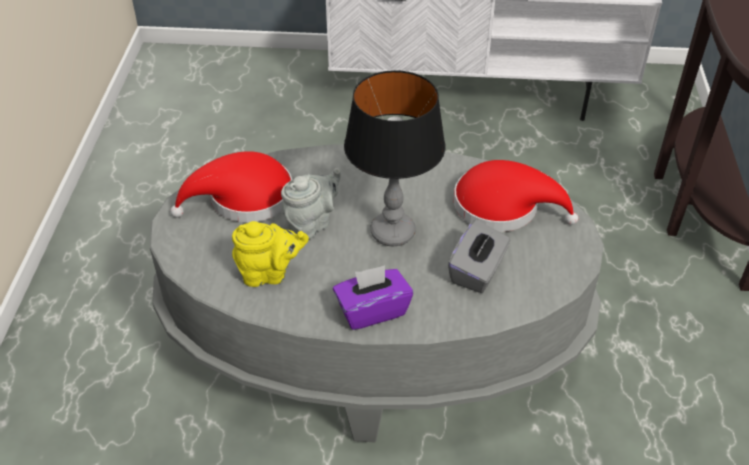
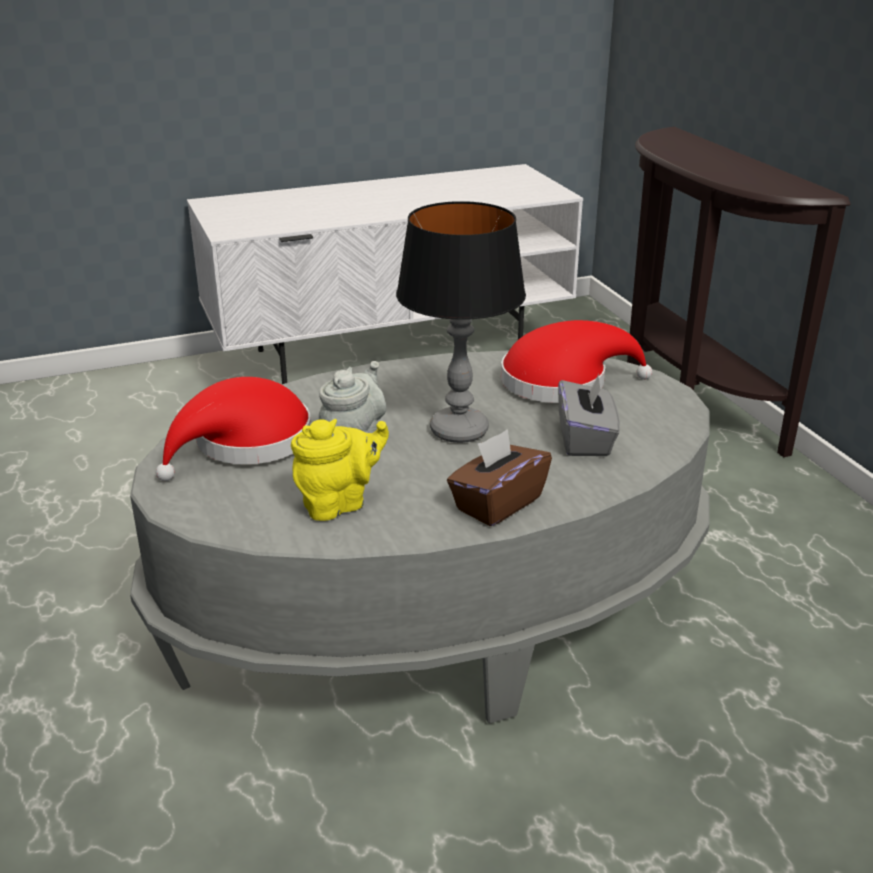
camera: 25 degrees left, 15 degrees down
purple tissue box [333,265,413,330] -> brown tissue box [447,429,552,526]

